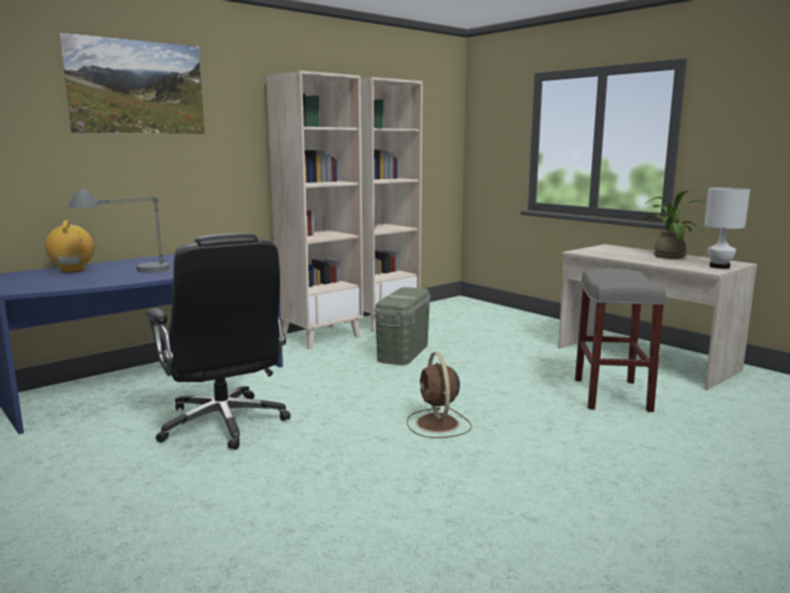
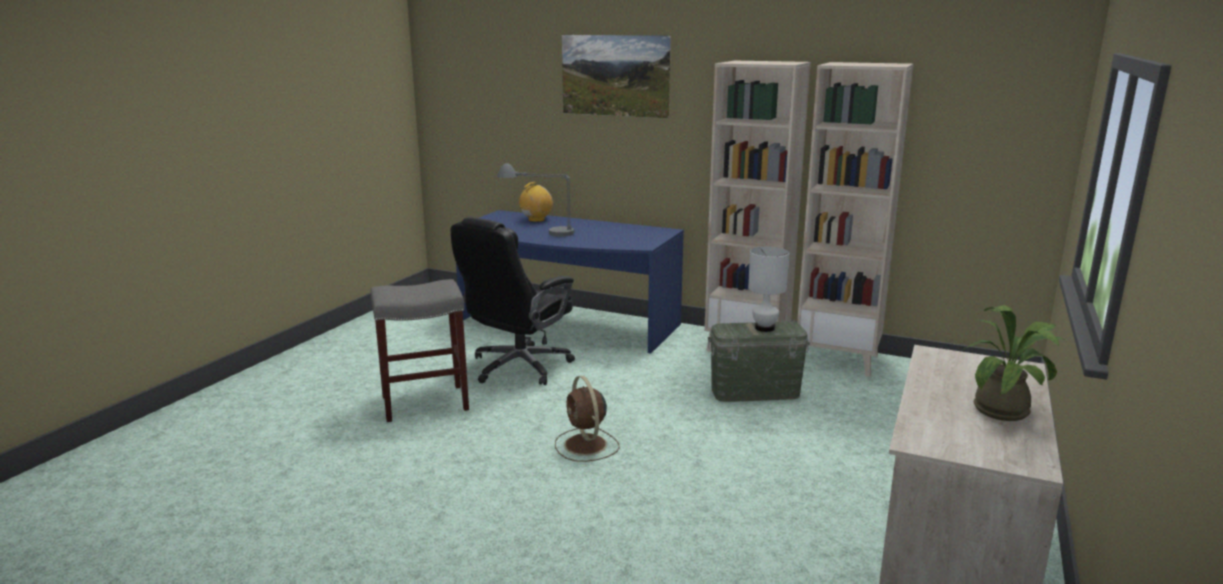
camera: 65 degrees right, 5 degrees up
brown fan [407,352,472,438] -> brown fan turned 75 degrees counterclockwise [555,376,620,462]
grey stool [575,269,666,412] -> grey stool moved to [371,279,469,422]
white table lamp [704,187,750,269] -> white table lamp moved to [748,247,789,332]

